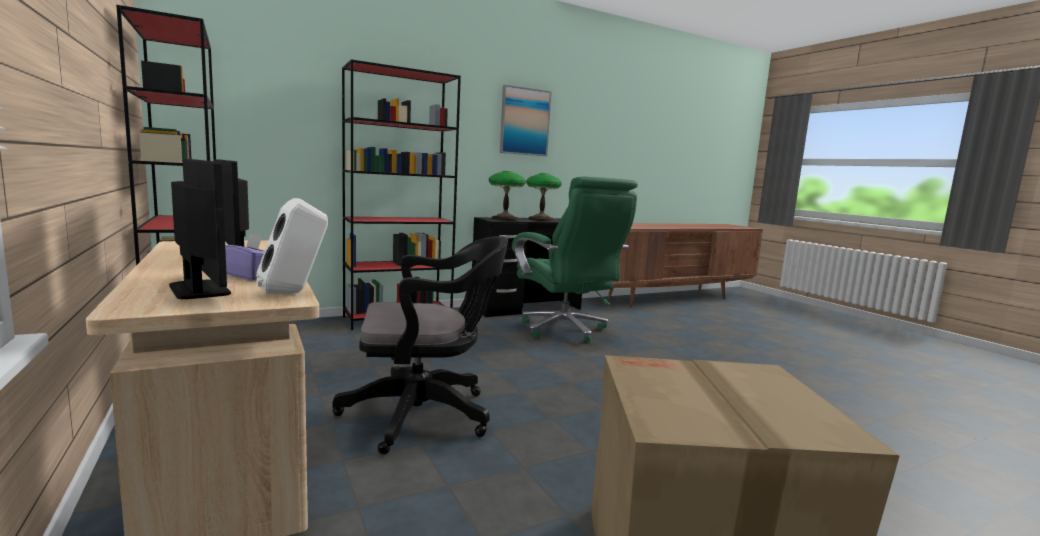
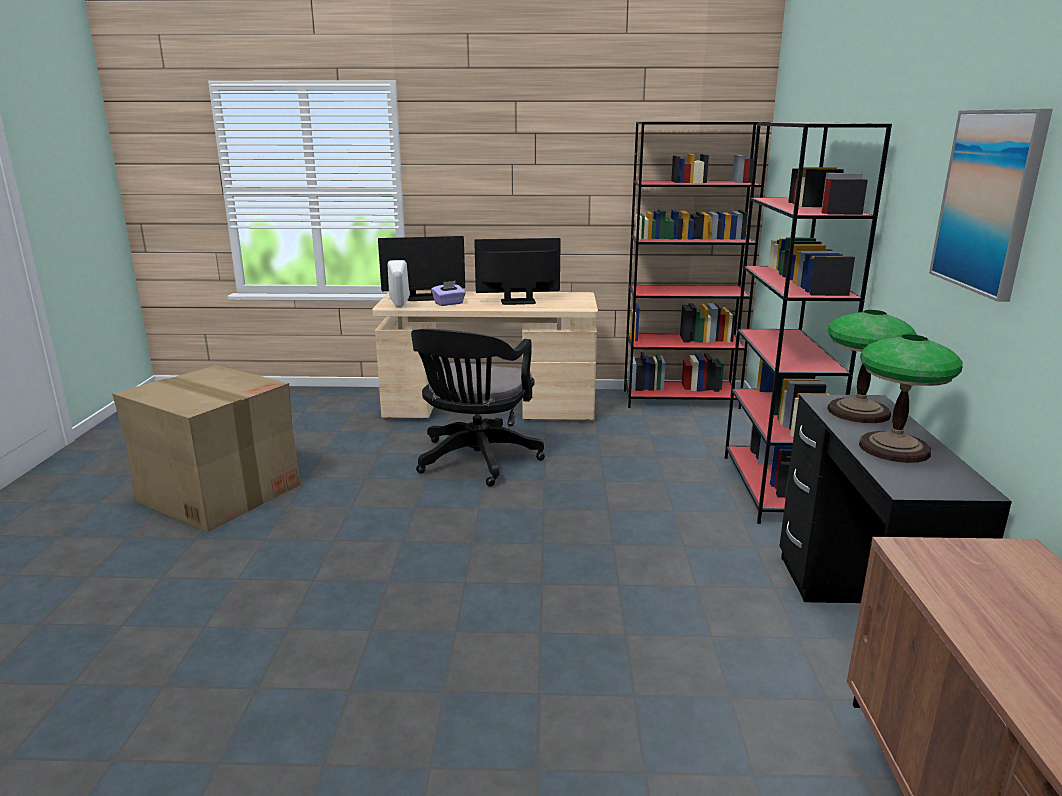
camera: 120 degrees right, 10 degrees up
green office chair [512,177,638,342] -> none

